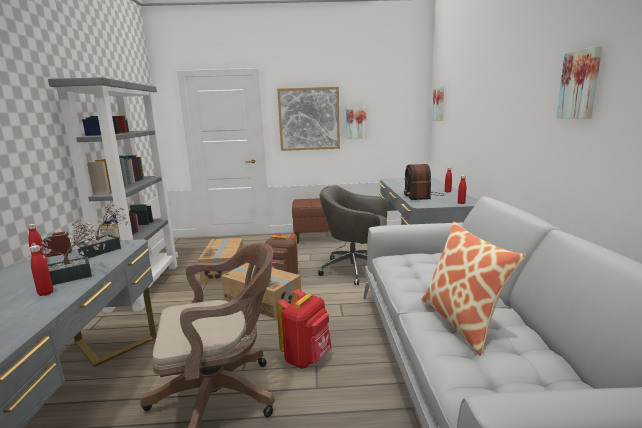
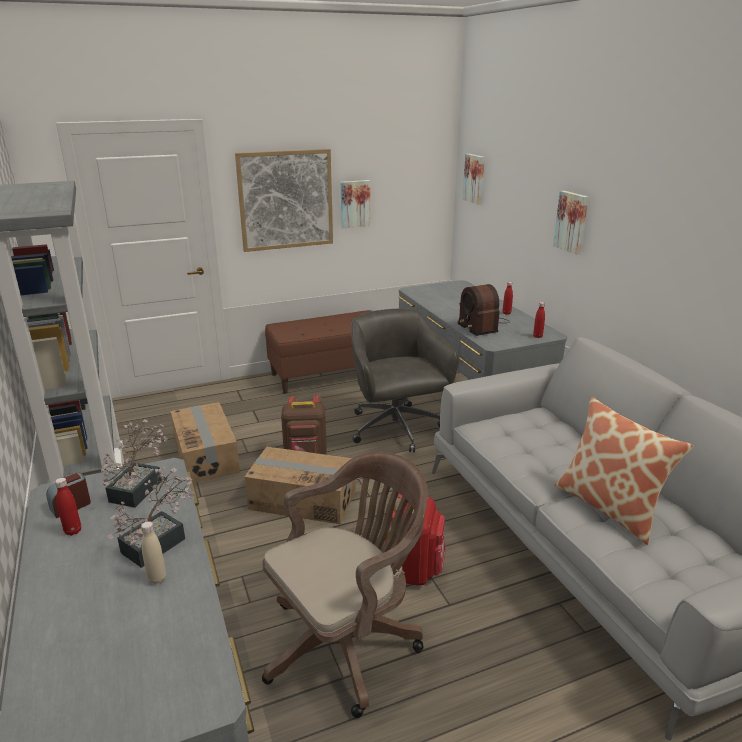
camera: 20 degrees left, 10 degrees up
red bottle [30,245,53,296] -> beige bottle [141,521,166,584]
grey office chair [318,185,387,285] -> grey office chair turned 75 degrees clockwise [351,309,459,453]
picture [556,46,603,119] -> picture moved to [553,191,589,255]

